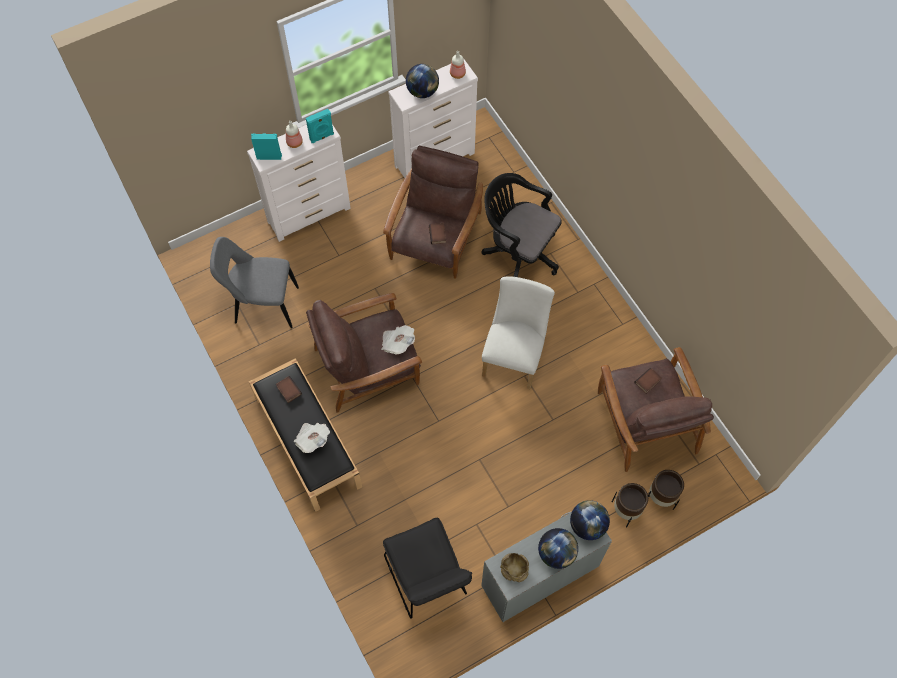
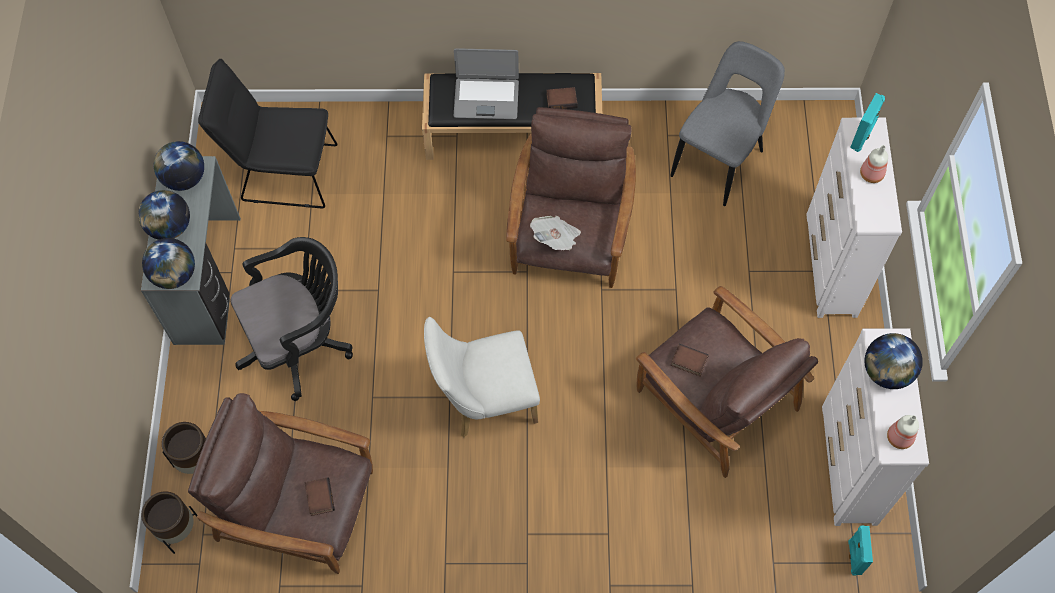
camera: 120 degrees right, 0 degrees up
newspaper [293,423,330,453] -> laptop [454,48,519,119]
turquoise speaker [306,109,334,143] -> turquoise speaker moved to [848,525,873,576]
black office chair [481,173,562,277] -> black office chair moved to [231,237,353,401]
white chair [482,276,555,389] -> white chair turned 120 degrees clockwise [424,317,540,438]
beige bowl [500,553,529,582] -> globe [154,141,204,191]
brown planter [612,483,648,527] -> brown planter moved to [141,491,197,554]

